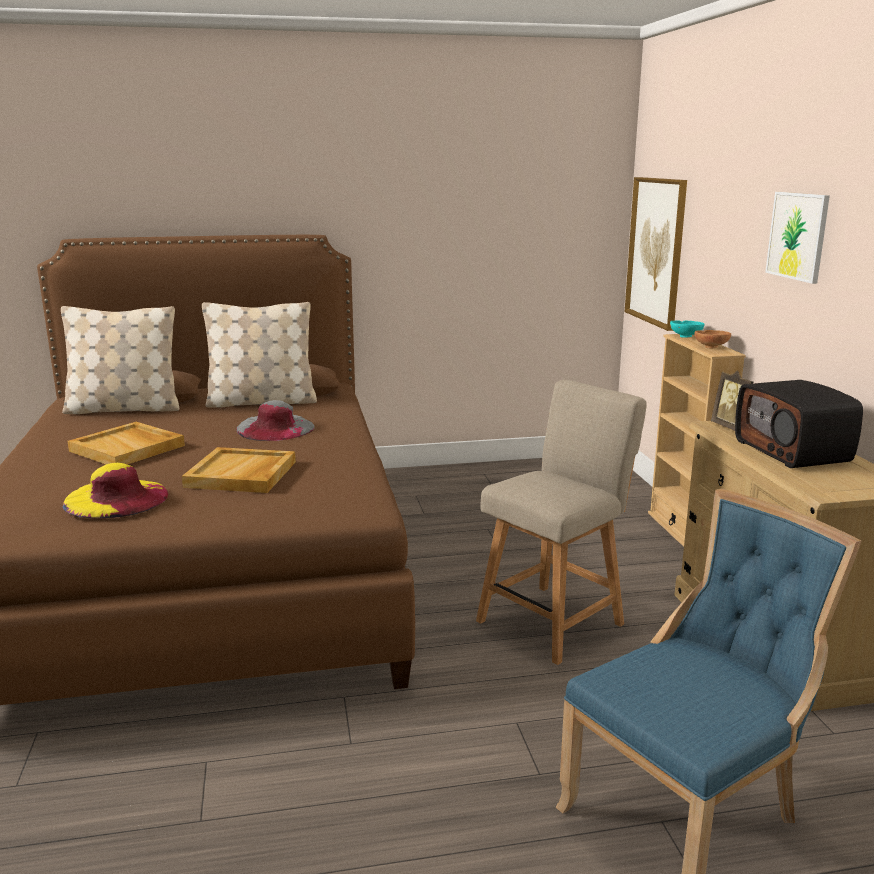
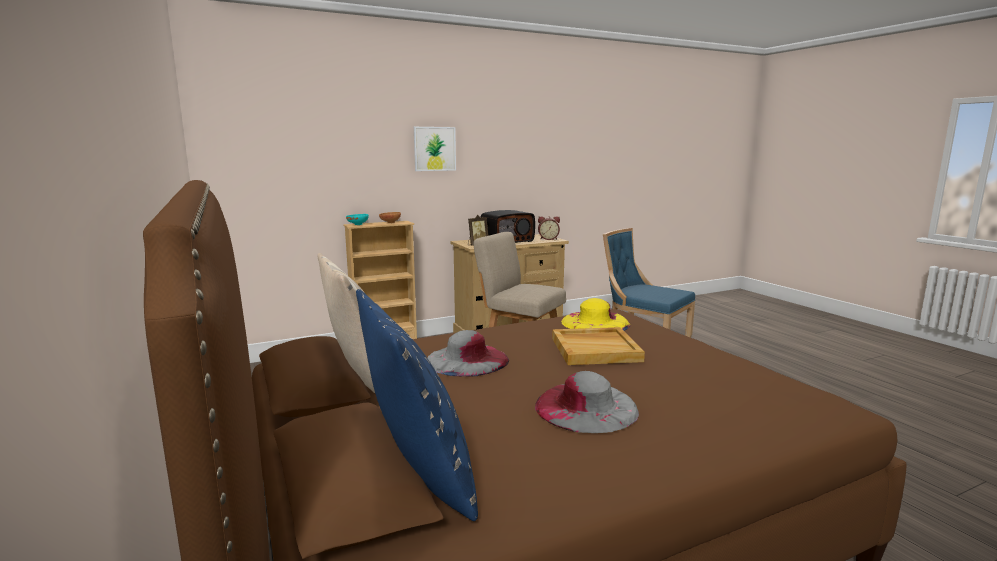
camera: 105 degrees left, 5 degrees down
beige pillow [61,306,179,414] -> blue pillow [356,289,478,521]
yellow hat [63,463,168,518] -> yellow hat moved to [561,298,630,331]
beige tray [67,422,185,464] -> grey hat [535,371,639,433]
picture [625,177,687,331] -> none
none -> alarm clock [538,216,560,240]

